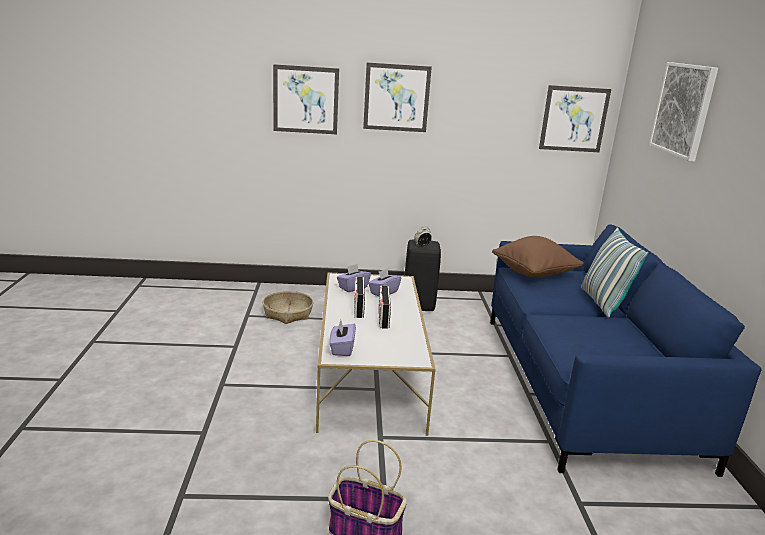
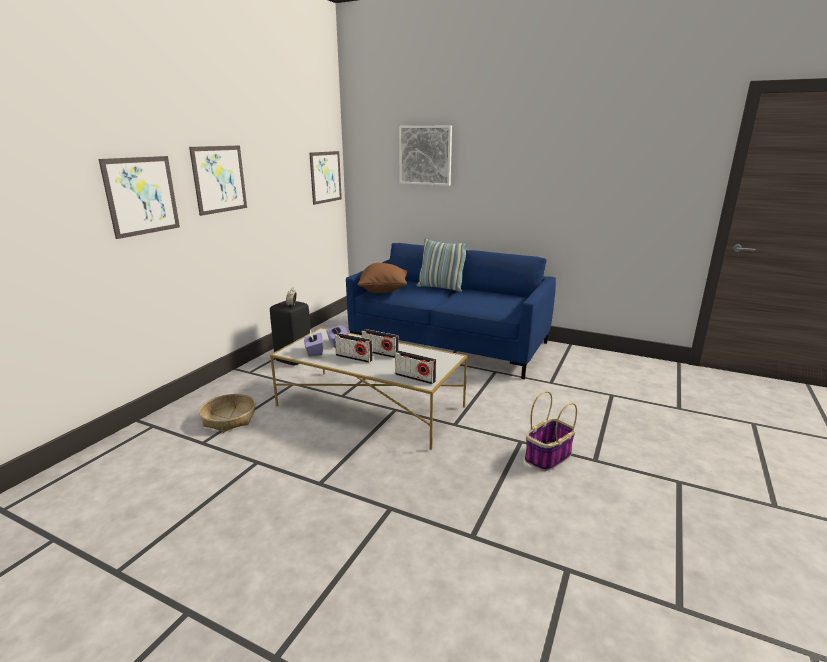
camera: 60 degrees left, 0 degrees up
purple tissue box [329,320,356,356] -> radio [395,350,436,384]

